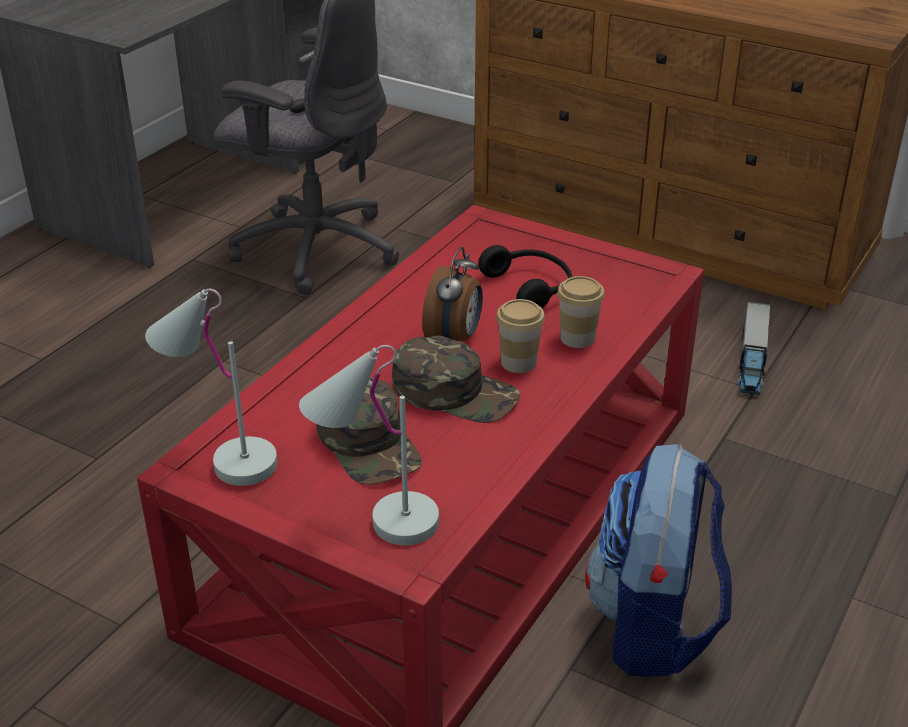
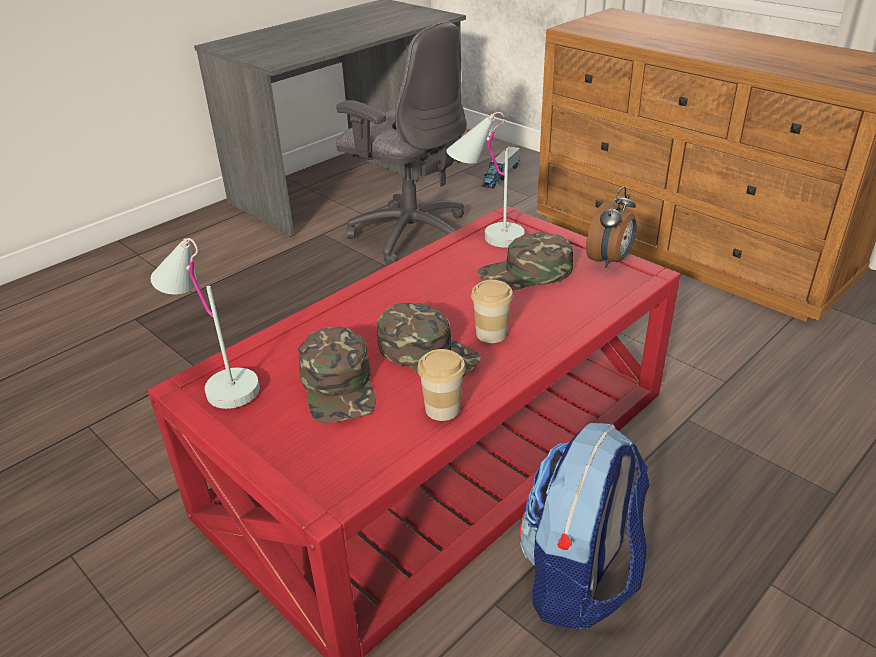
camera: 15 degrees right, 0 degrees up
white table lamp [299,345,439,545] -> white table lamp moved to [446,112,525,248]
alarm clock [422,247,483,341] -> alarm clock moved to [586,187,636,268]
black headphones [478,245,572,308] -> green cap [478,232,573,290]
cup [557,276,605,348] -> cup moved to [417,349,466,421]
toy truck [738,302,770,395] -> toy truck moved to [481,146,520,189]

